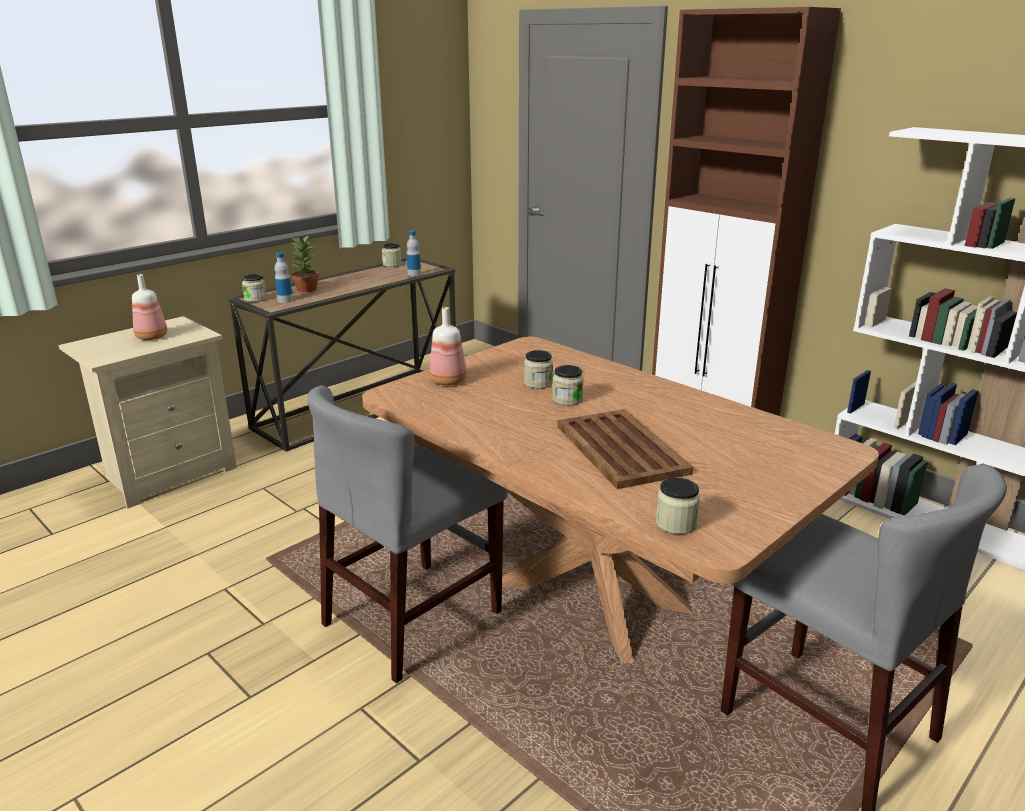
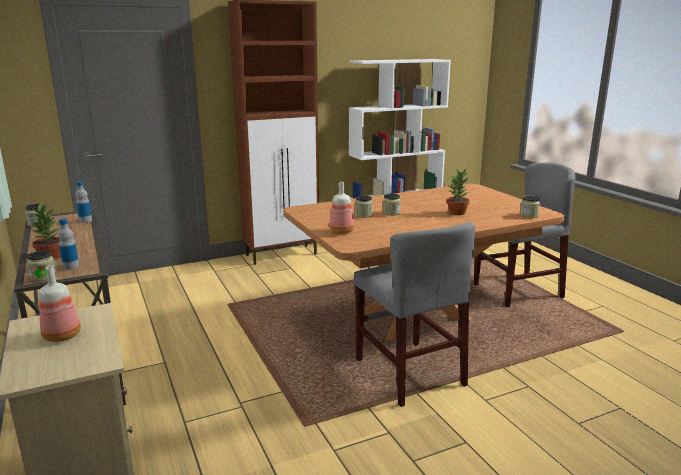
camera: 70 degrees left, 5 degrees down
brown tray [557,409,693,489] -> potted plant [447,169,470,215]

